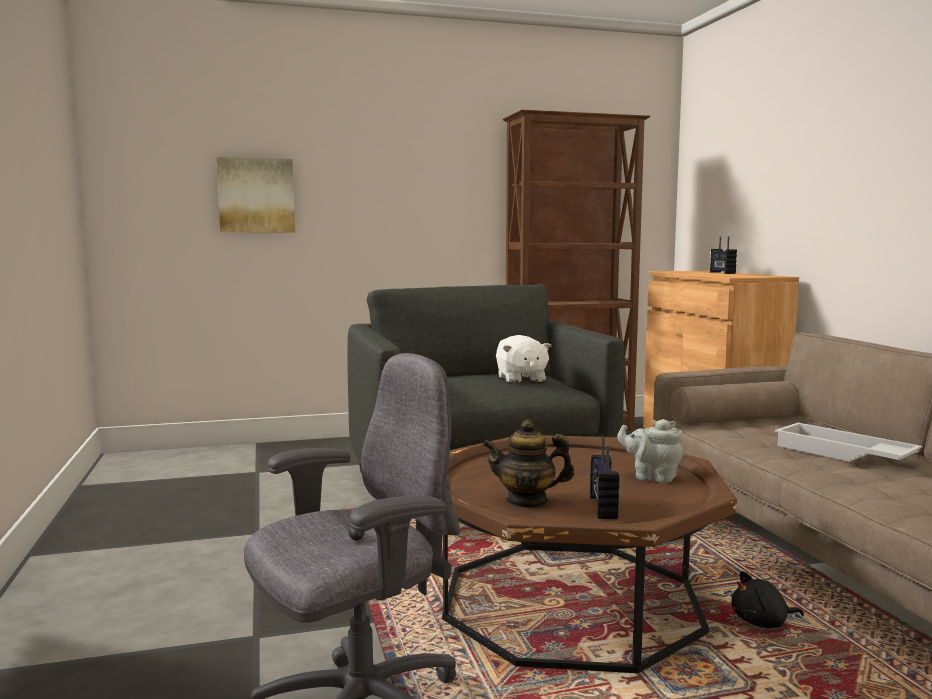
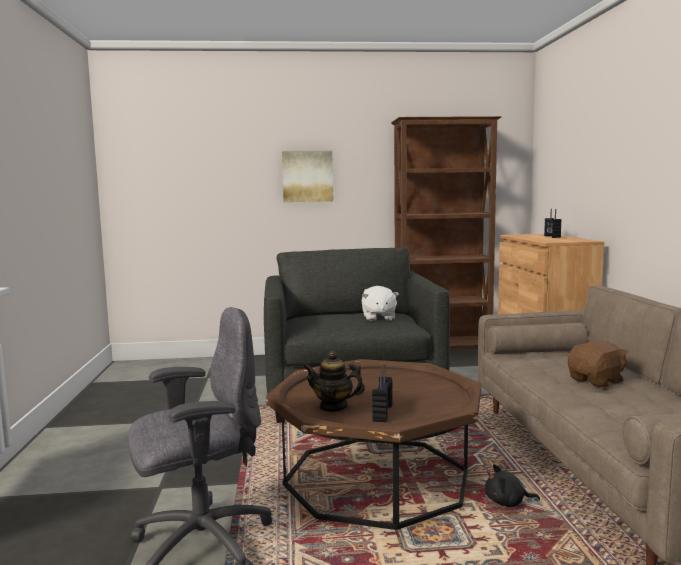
camera: 10 degrees right, 0 degrees up
picture [217,157,295,232] -> picture moved to [282,151,333,202]
grey teapot [617,419,684,483] -> none
white tray [775,423,922,462] -> brown plush toy [568,341,629,388]

